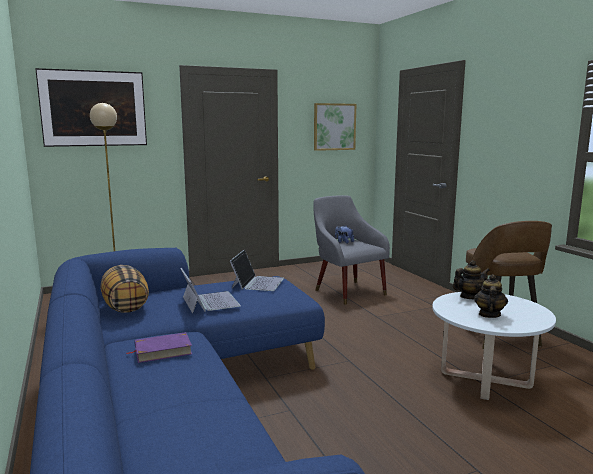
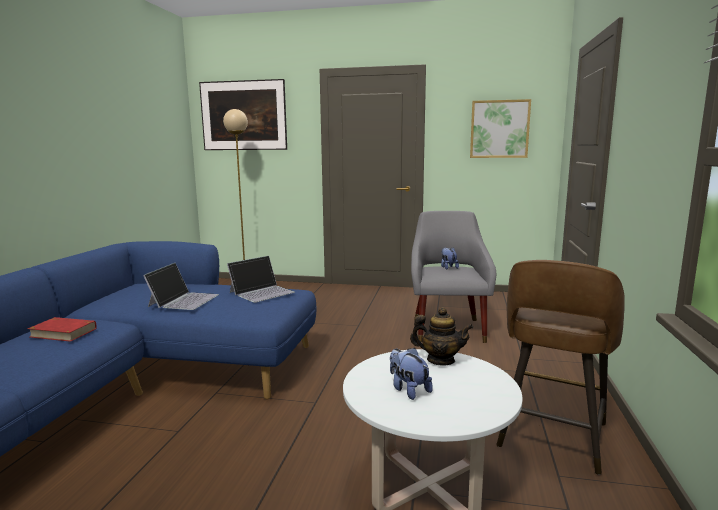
camera: 35 degrees right, 0 degrees up
pillow [100,265,149,313] -> none
purple book [127,332,192,363] -> red book [27,317,97,342]
teapot [474,274,508,318] -> plush toy [390,348,433,400]

